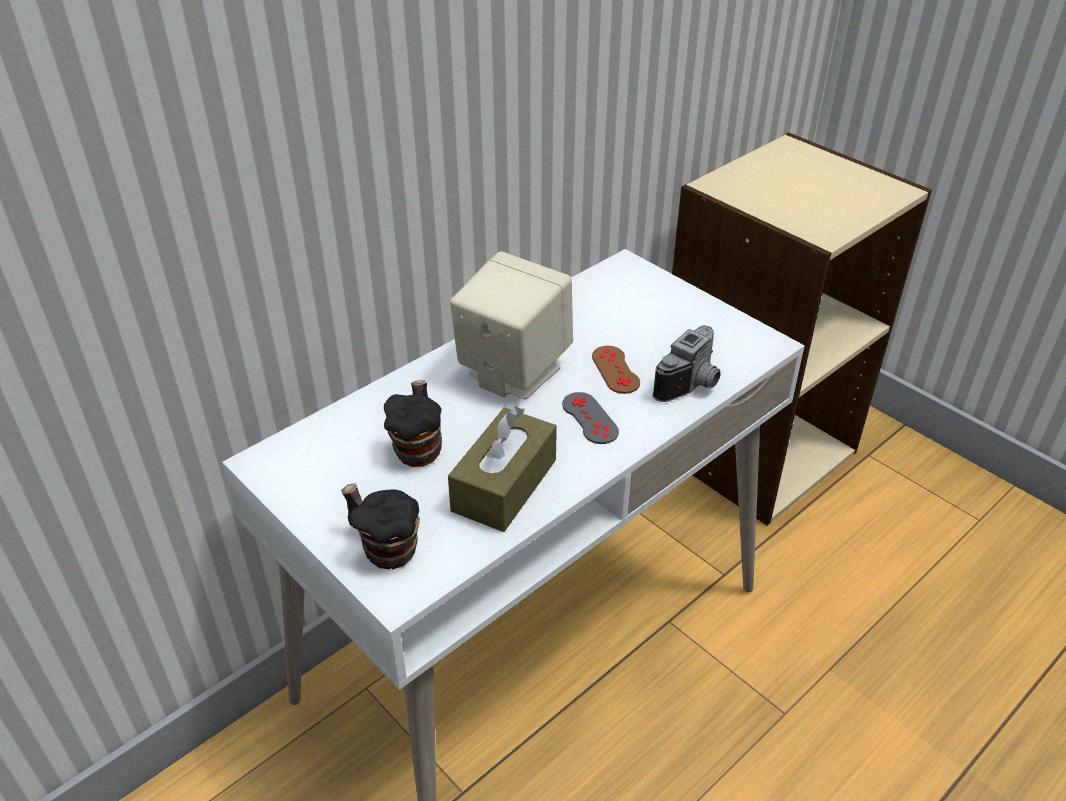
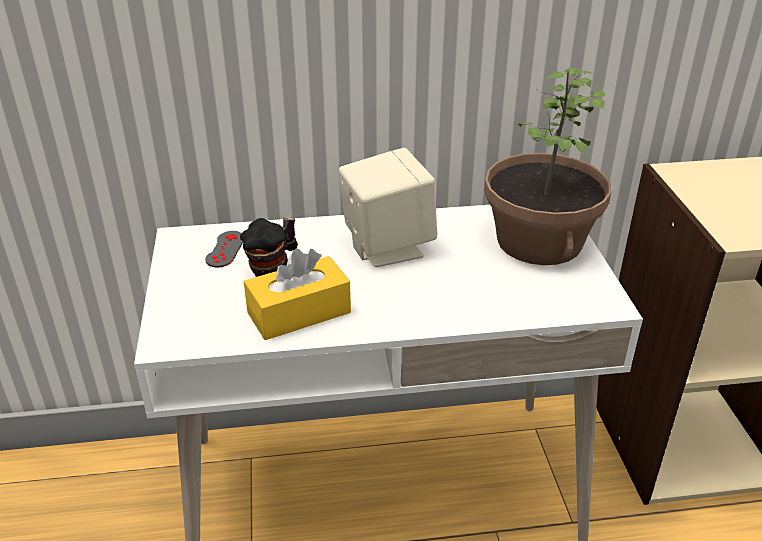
camera: 35 degrees right, 5 degrees down
mug [341,483,420,570] -> none
brown tissue box [448,406,557,532] -> yellow tissue box [244,249,351,340]
grey game controller [562,392,619,444] -> grey game controller moved to [205,231,243,267]
brown game controller [592,346,640,394] -> none
camera [653,325,721,402] -> none
none -> potted plant [484,67,611,265]

